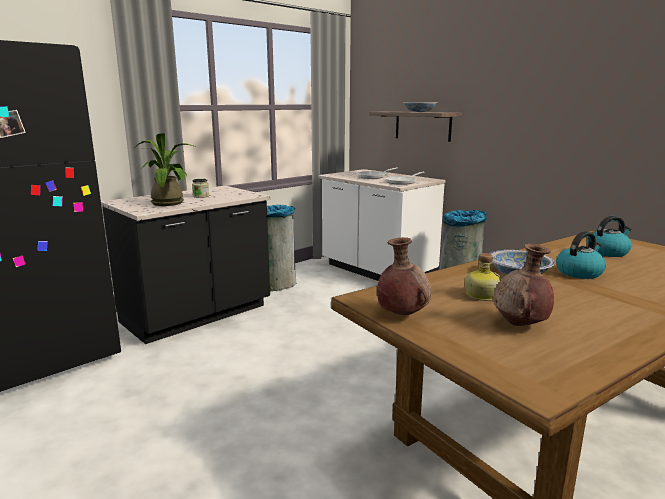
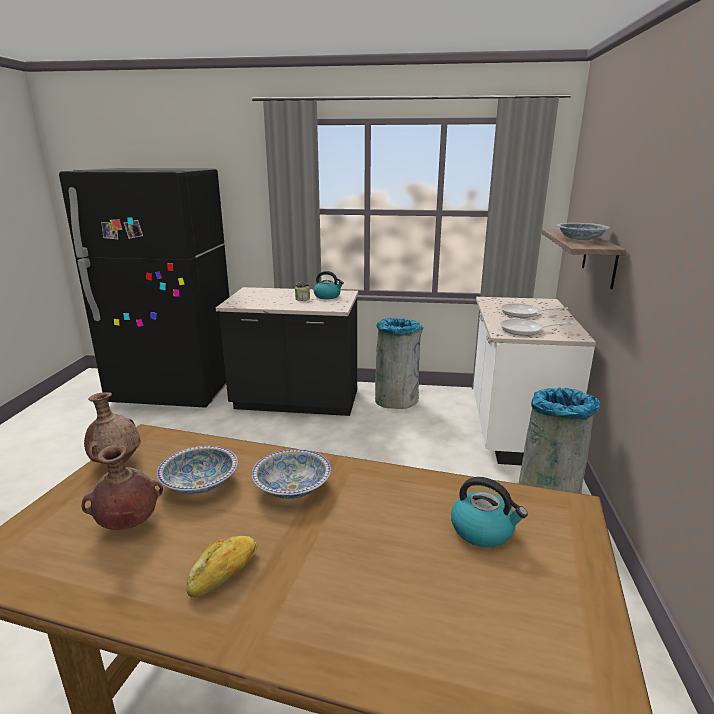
camera: 50 degrees right, 5 degrees up
potted plant [134,133,195,206] -> none
bottle [465,253,502,301] -> bowl [157,446,238,494]
kettle [556,231,606,279] -> kettle moved to [314,271,344,299]
none -> bread [187,536,257,597]

